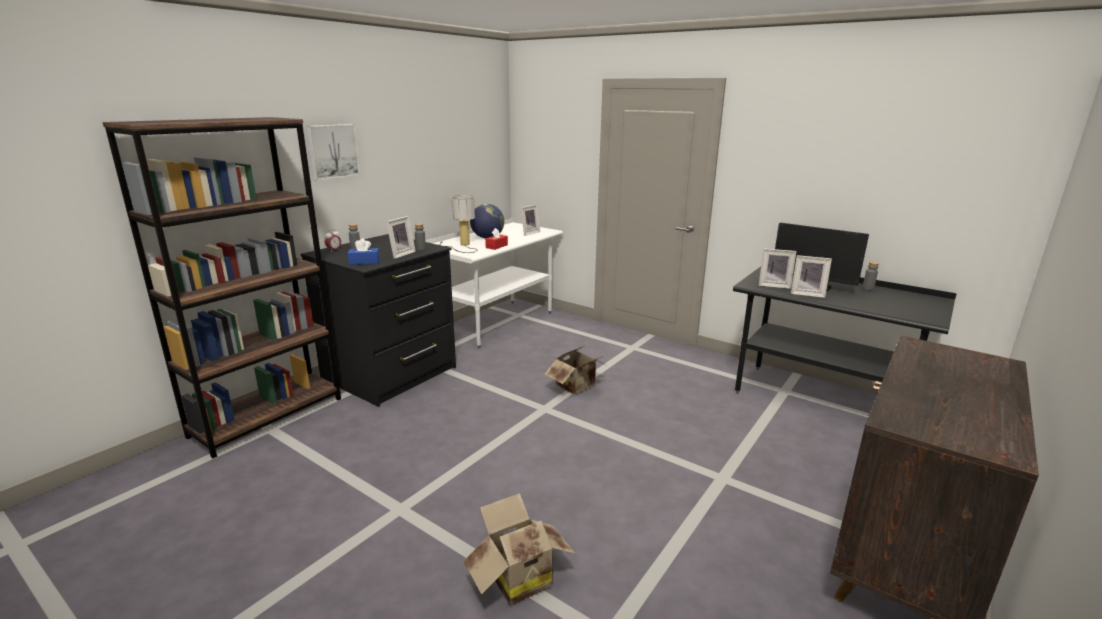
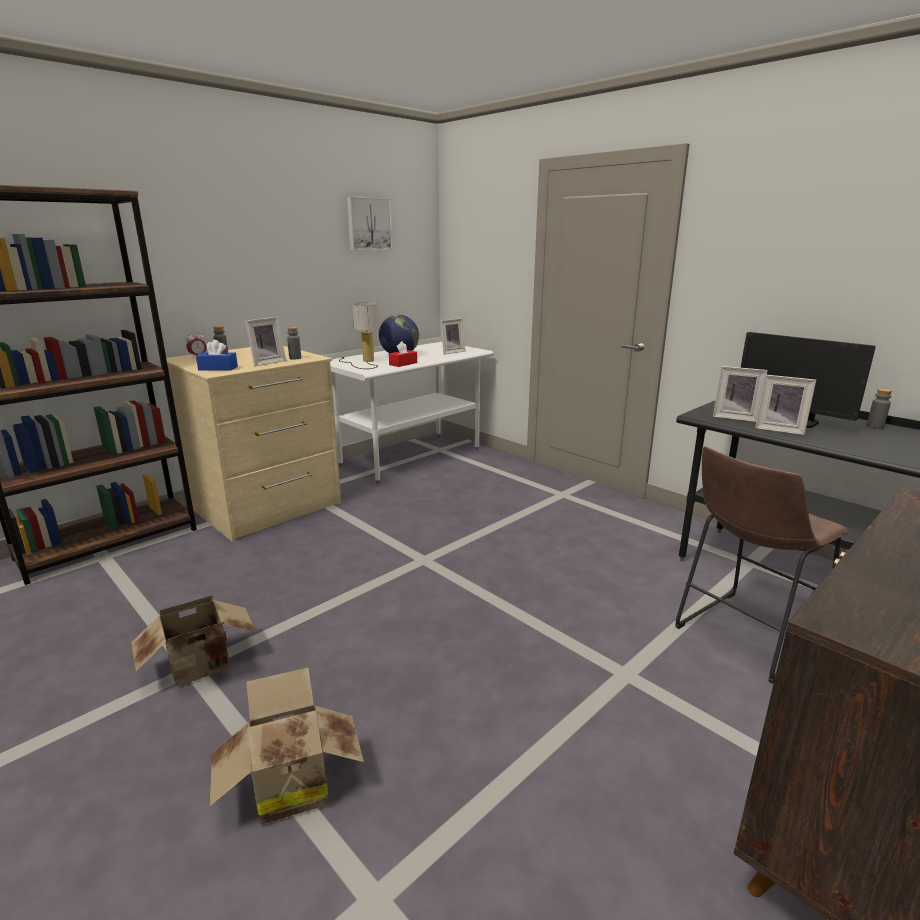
camera: 10 degrees right, 0 degrees up
black dresser [300,234,456,407] -> beige dresser [159,346,341,542]
picture [305,124,360,180] -> picture moved to [347,196,393,250]
cardboard box [545,346,605,395] -> cardboard box moved to [131,595,257,686]
none -> brown stool [675,446,849,684]

